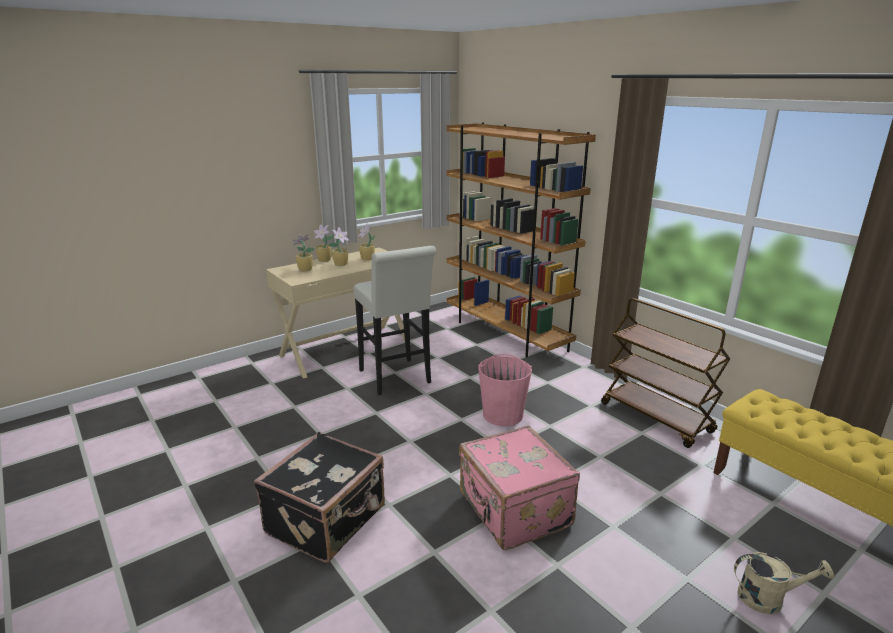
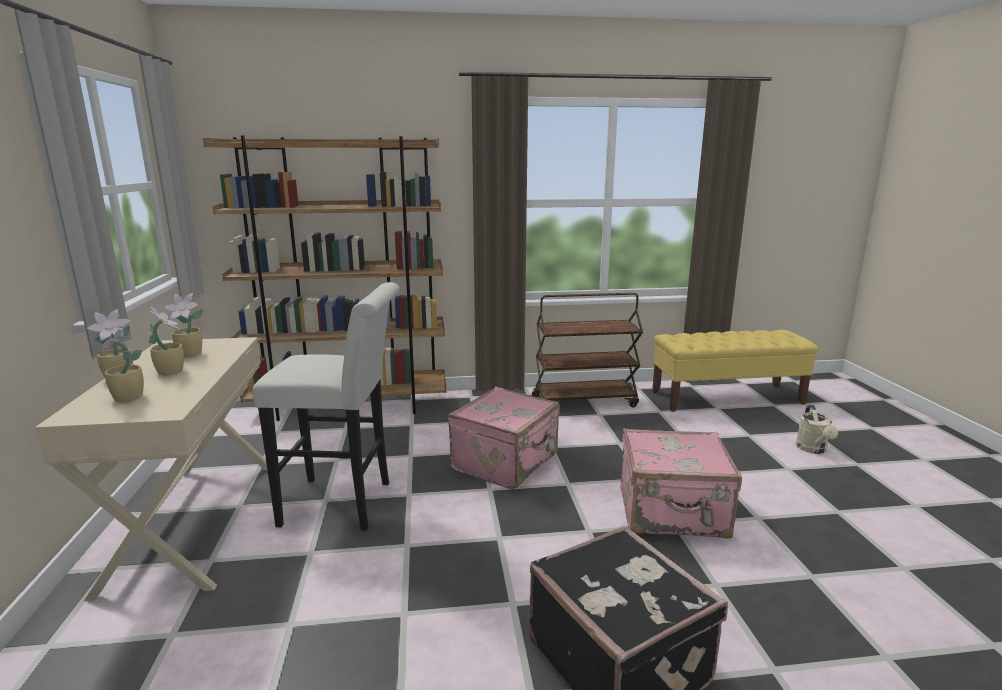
camera: 60 degrees left, 5 degrees down
pink bucket [478,354,532,426] -> pink suitcase [448,387,560,489]
beige watering can [734,552,834,614] -> beige watering can turned 150 degrees clockwise [795,404,838,454]

